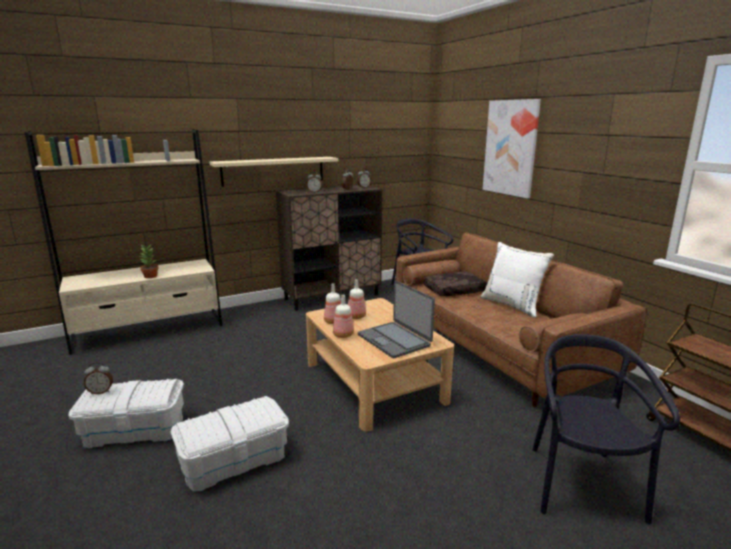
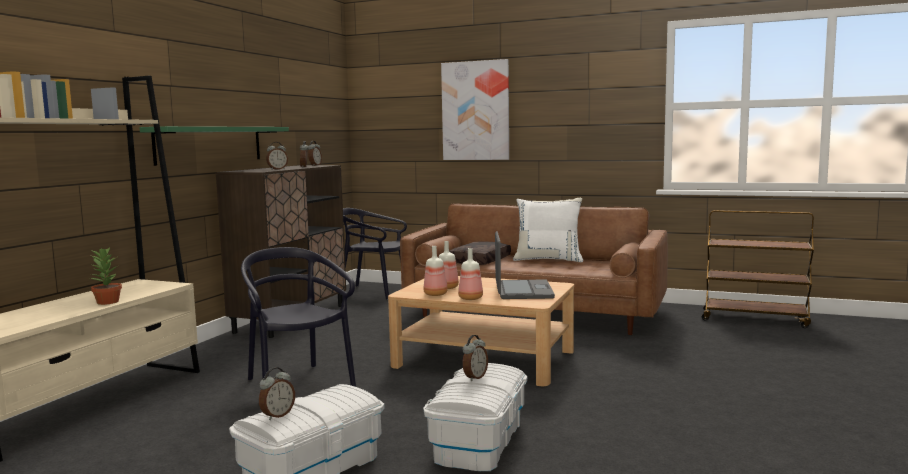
camera: 40 degrees left, 10 degrees down
beige shelf [210,157,339,187] -> green shelf [139,126,289,166]
laptop [358,281,435,359] -> laptop turned 105 degrees counterclockwise [495,231,555,299]
black chair [532,334,680,525] -> black chair moved to [241,247,356,387]
none -> alarm clock [463,335,488,381]

